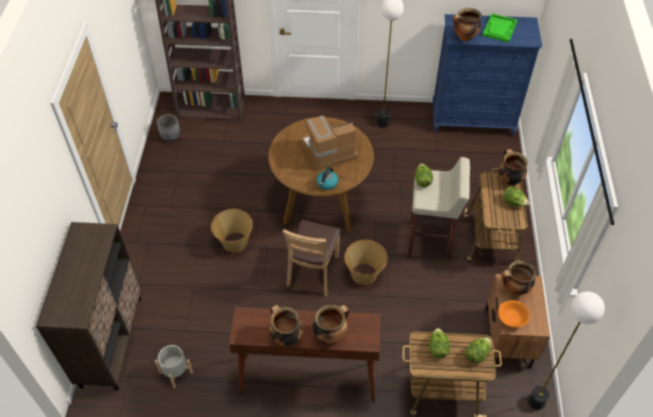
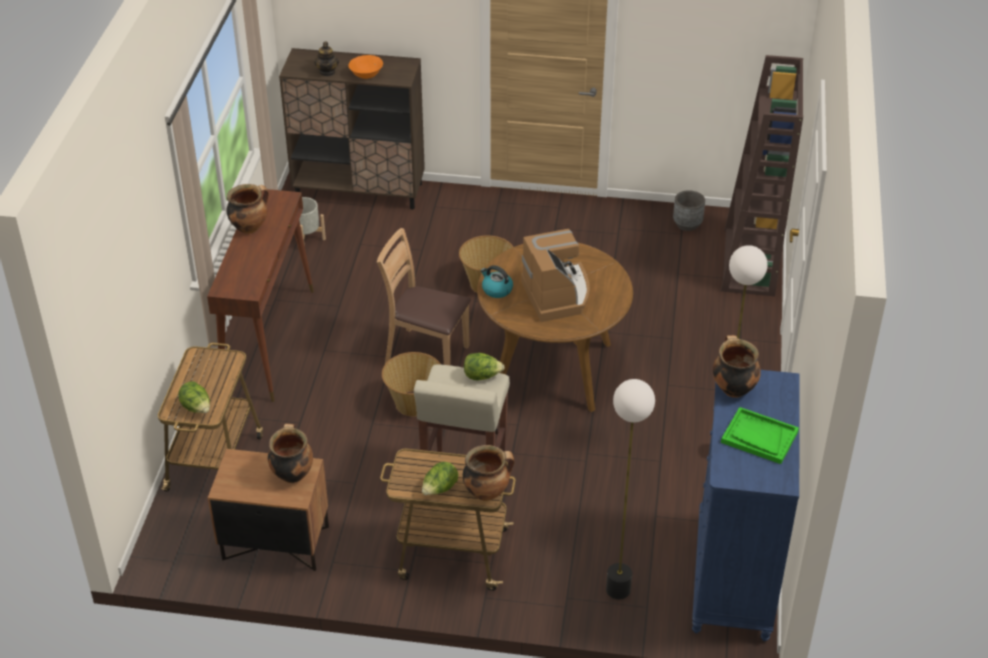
camera: 95 degrees right, 10 degrees down
cooking pot [313,305,349,344] -> none
lettuce [429,328,450,358] -> none
orange bowl [498,300,530,327] -> orange bowl moved to [348,55,383,79]
floor lamp [528,291,605,410] -> floor lamp moved to [606,379,655,599]
none -> teapot [314,42,339,76]

